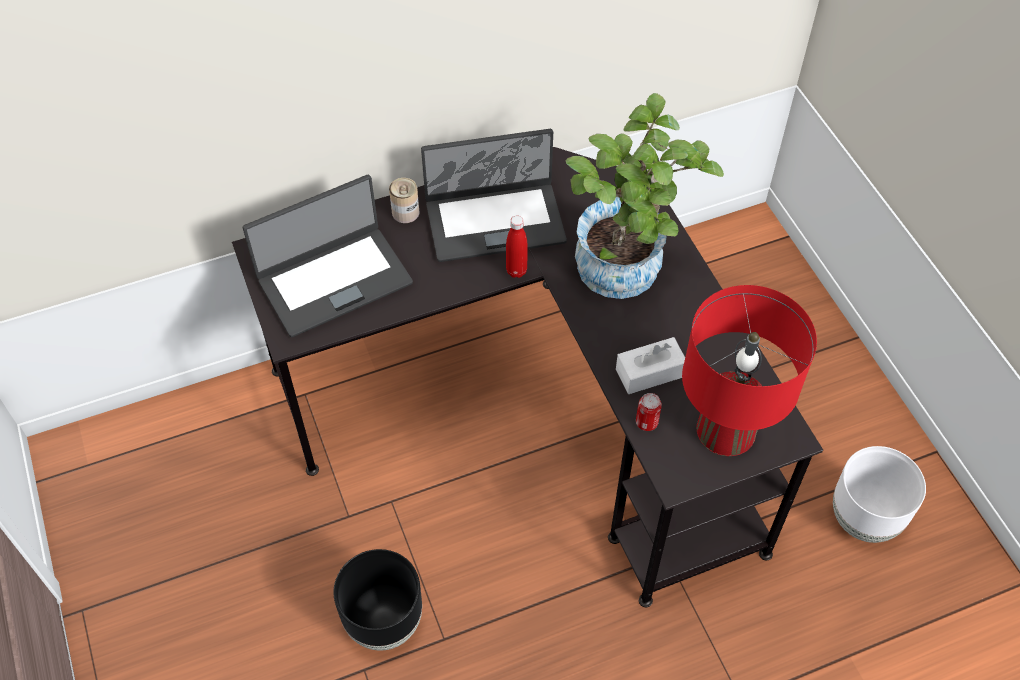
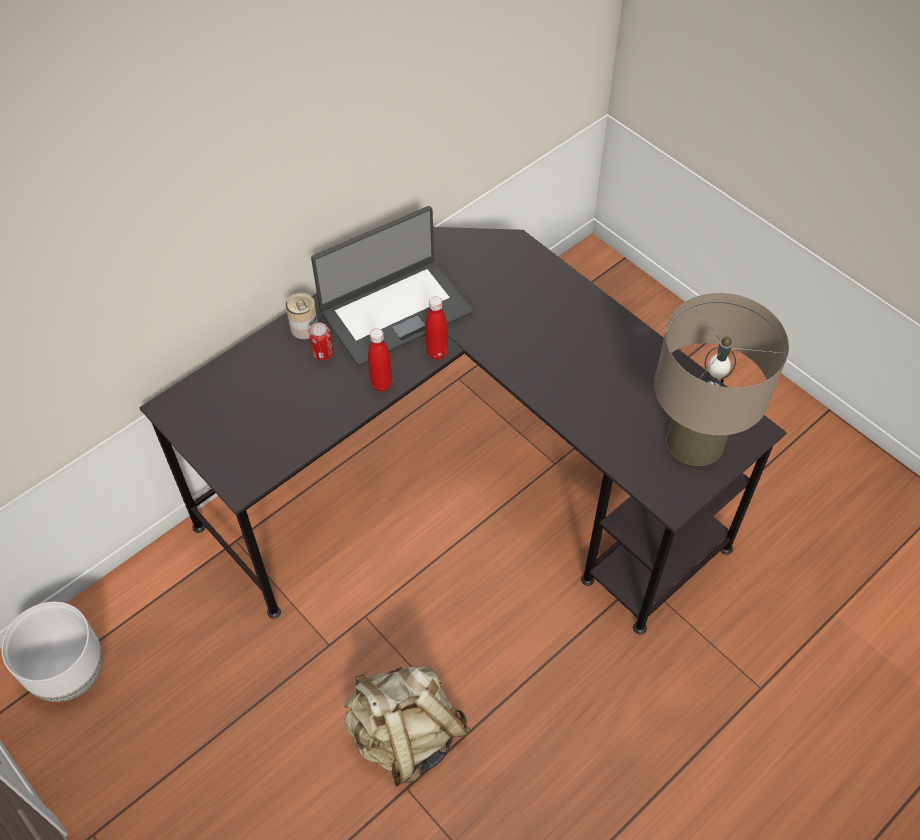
camera: 20 degrees left, 0 degrees up
laptop [243,175,413,337] -> none
black planter [333,549,422,650] -> beige backpack [344,666,469,786]
potted plant [566,93,724,299] -> none
white tissue box [616,337,685,394] -> none
can [636,393,662,431] -> can moved to [309,323,333,360]
red table lamp [682,285,817,456] -> beige table lamp [654,293,789,466]
white planter [833,446,926,543] -> white planter moved to [1,602,103,702]
none -> red bottle [368,328,392,392]

